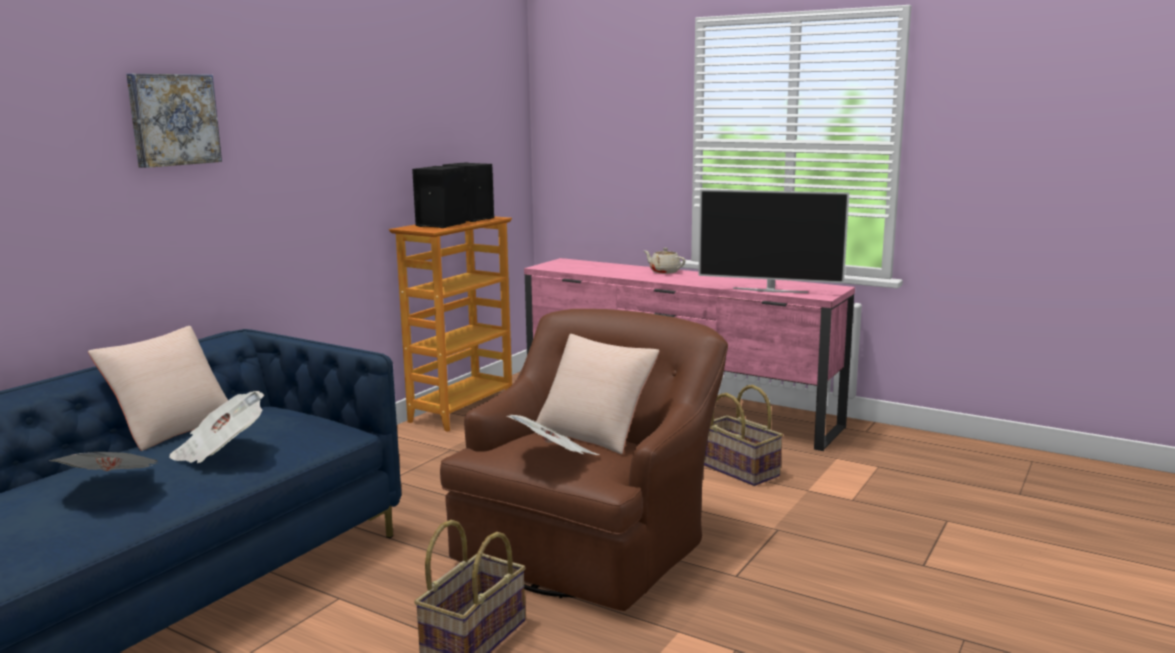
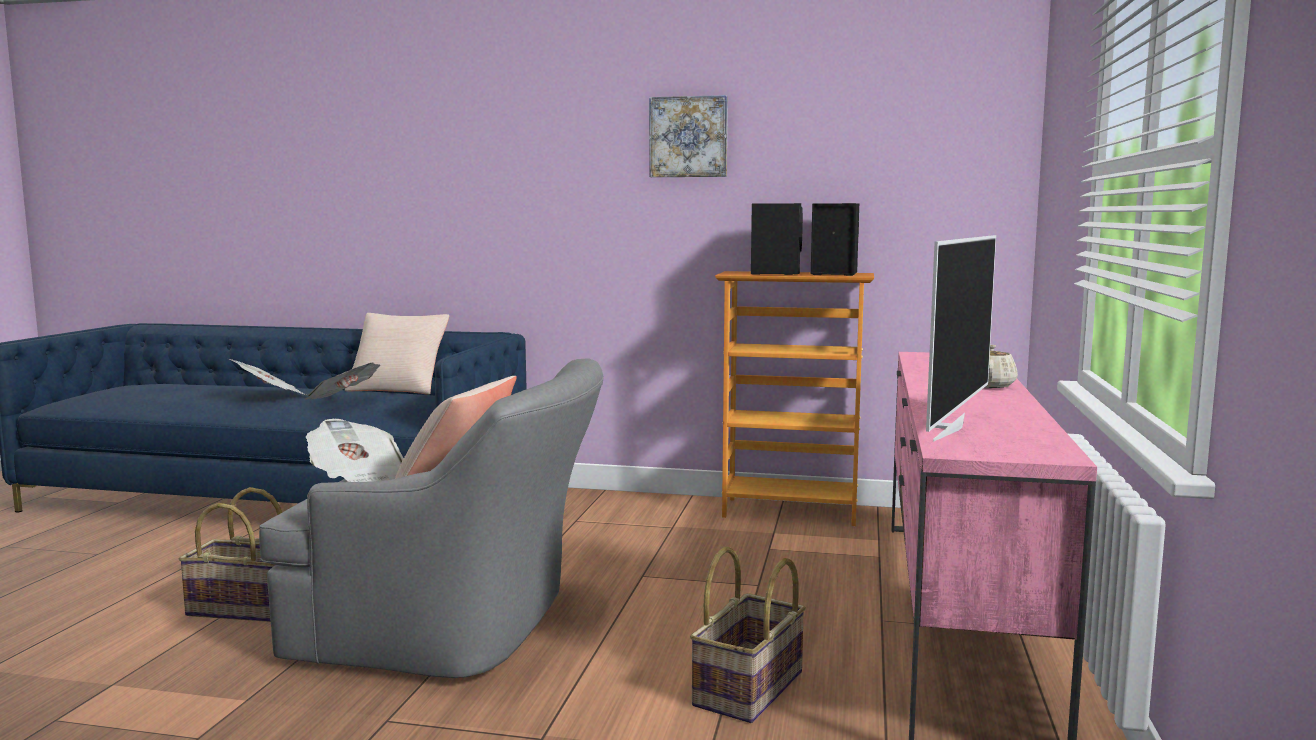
camera: 70 degrees right, 5 degrees down
picture [126,74,222,168] -> picture moved to [649,95,728,177]
brown armchair [440,309,728,611] -> grey armchair [259,359,604,678]
television [698,189,849,293] -> television turned 150 degrees counterclockwise [926,235,996,442]

